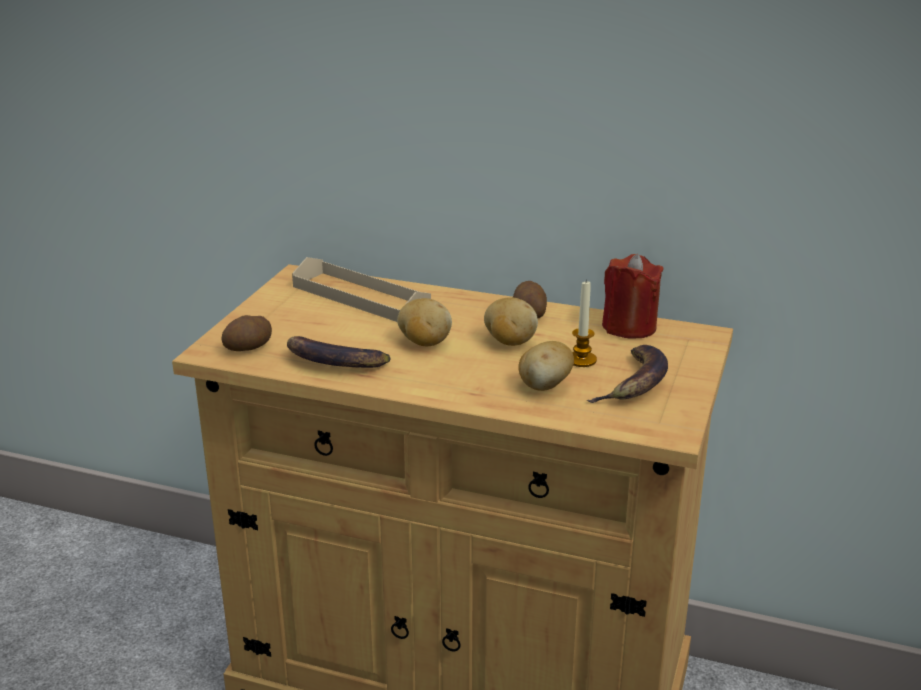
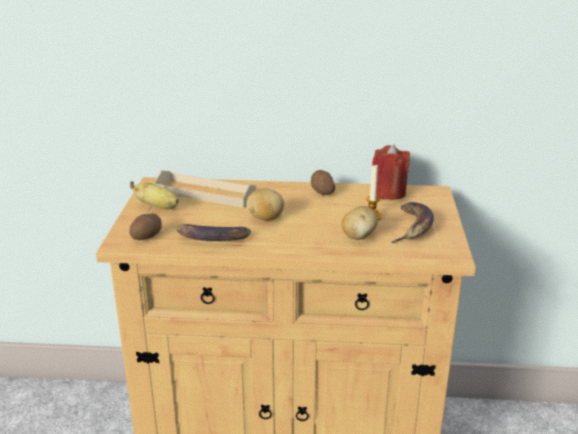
camera: 15 degrees left, 0 degrees up
potato [484,297,538,346] -> none
none -> banana [130,181,179,209]

